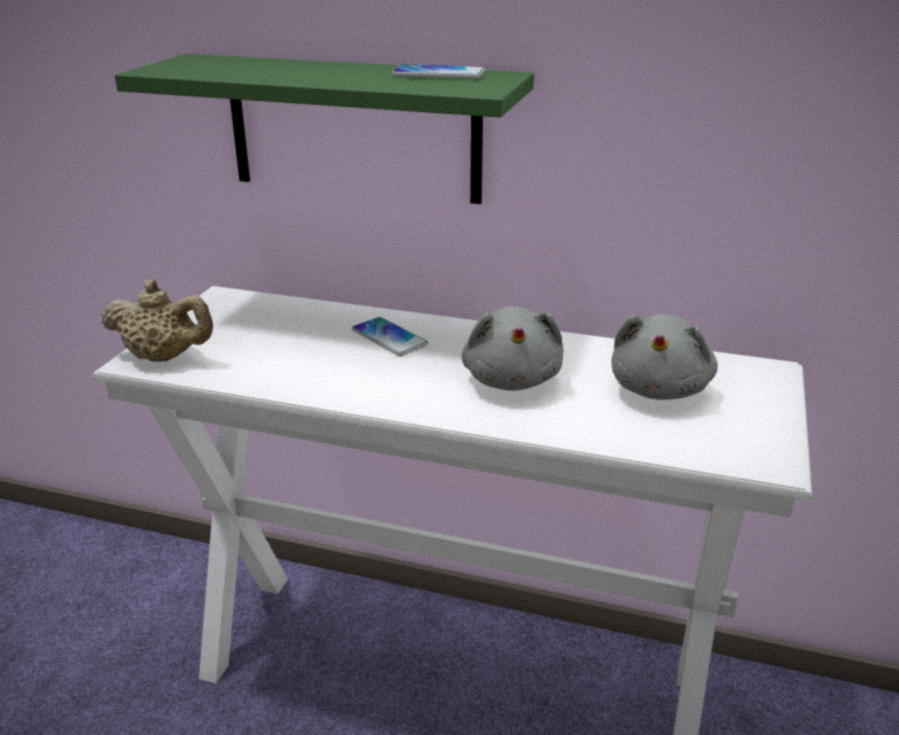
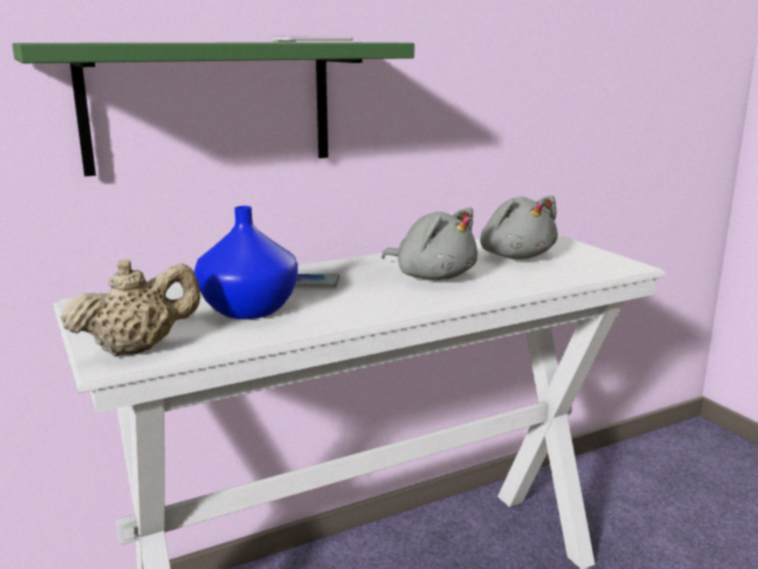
camera: 45 degrees left, 10 degrees down
none -> blue vase [194,206,298,319]

